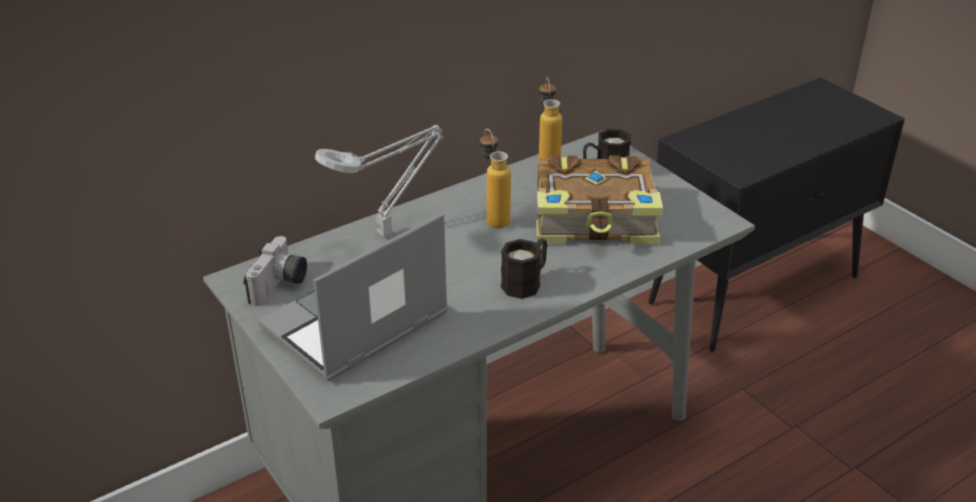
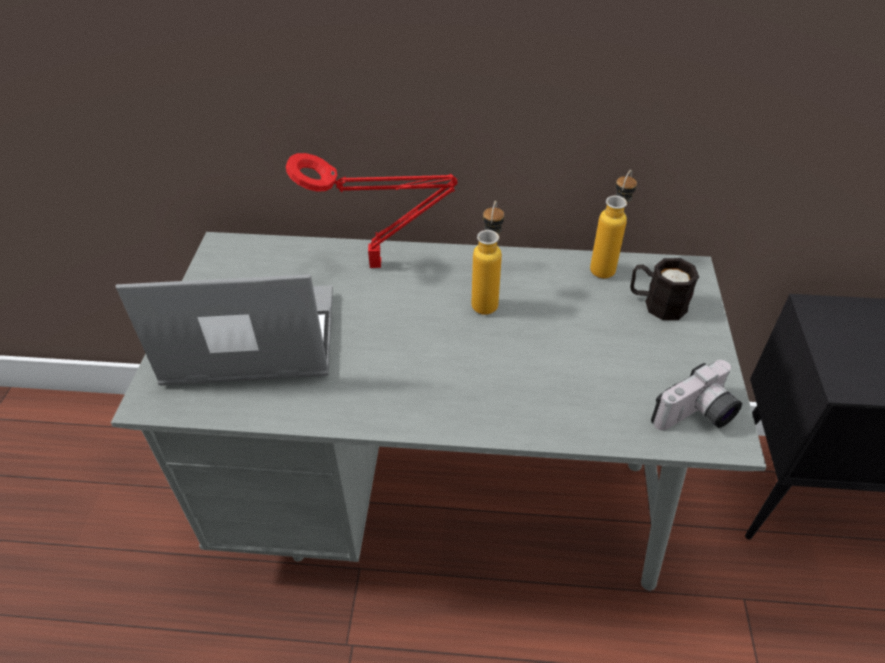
camera: 40 degrees right, 10 degrees up
camera [243,236,307,306] -> camera moved to [651,360,742,431]
grey table lamp [315,125,443,237] -> red table lamp [286,153,458,268]
black mug [501,239,547,299] -> none
book [536,156,663,244] -> none

